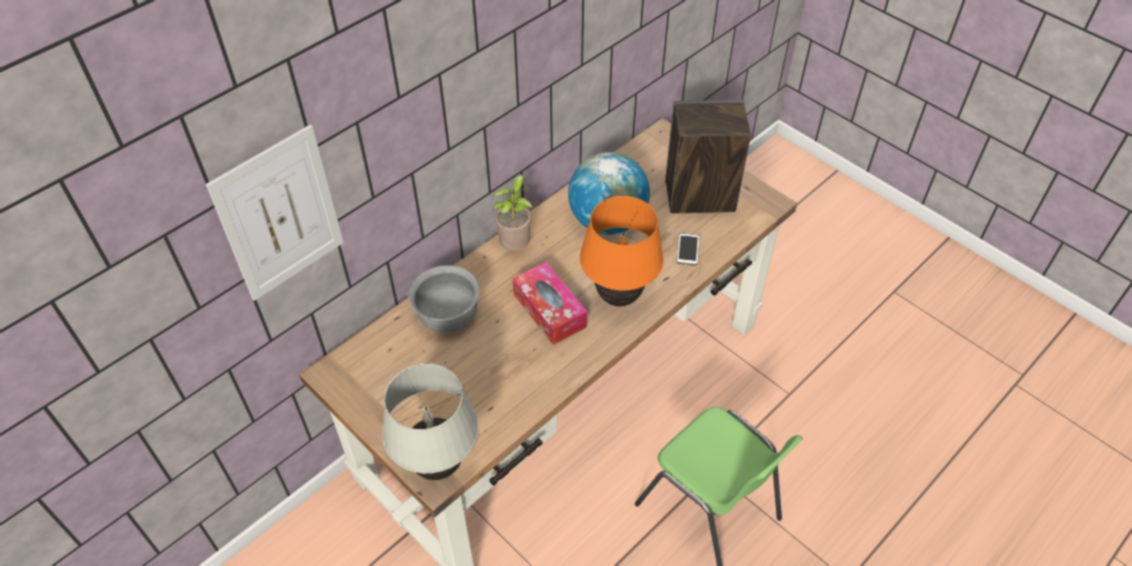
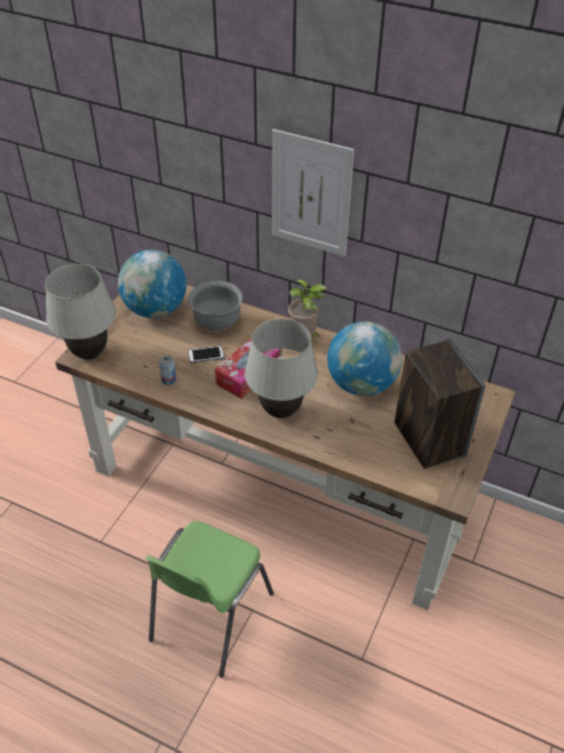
camera: 70 degrees right, 5 degrees down
picture [206,124,344,301] -> picture moved to [272,129,354,256]
orange table lamp [580,196,664,306] -> white table lamp [245,319,318,418]
phone [676,233,700,266] -> phone moved to [188,346,224,363]
none -> globe [118,250,187,318]
none -> can [159,355,176,385]

